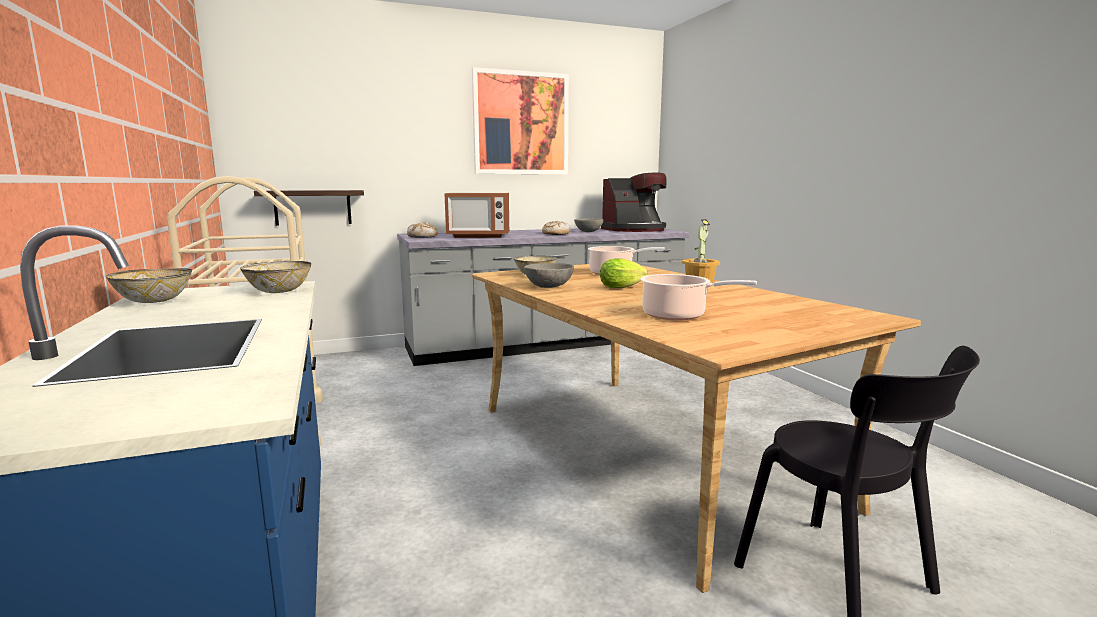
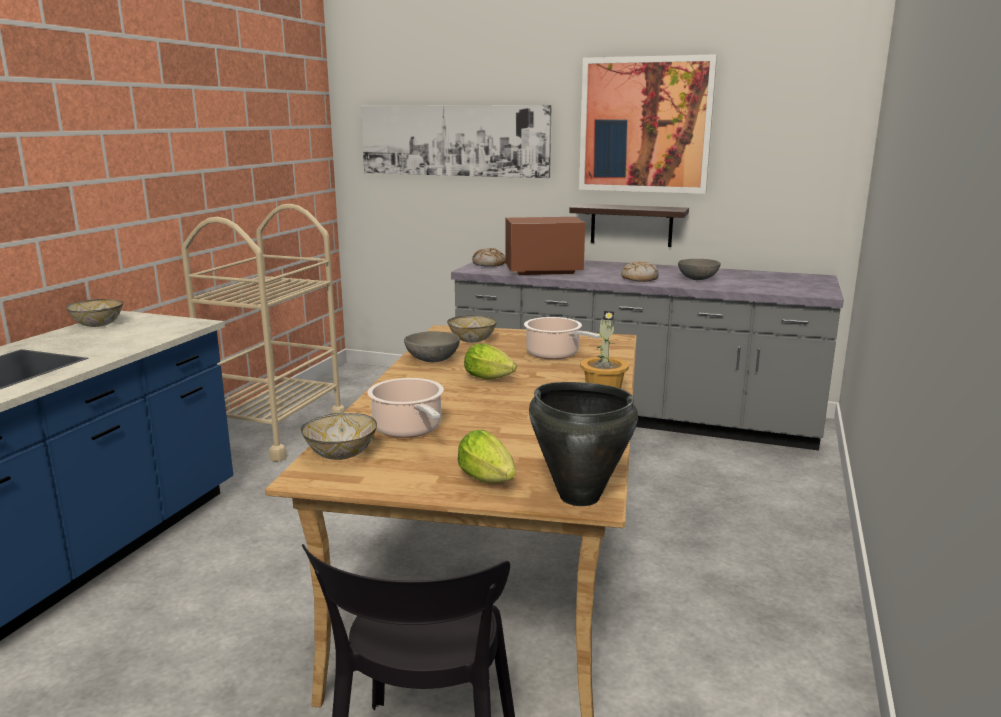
camera: 40 degrees right, 5 degrees up
bowl [240,261,311,293] -> bowl moved to [301,413,377,460]
shelf [254,190,364,226] -> shelf moved to [569,204,689,247]
microwave [444,193,509,238] -> microwave turned 135 degrees clockwise [505,217,585,275]
coffee machine [601,173,667,232] -> none
none -> picture [361,105,552,178]
none -> lettuce [458,430,516,483]
none -> black cooking pot [529,382,638,506]

